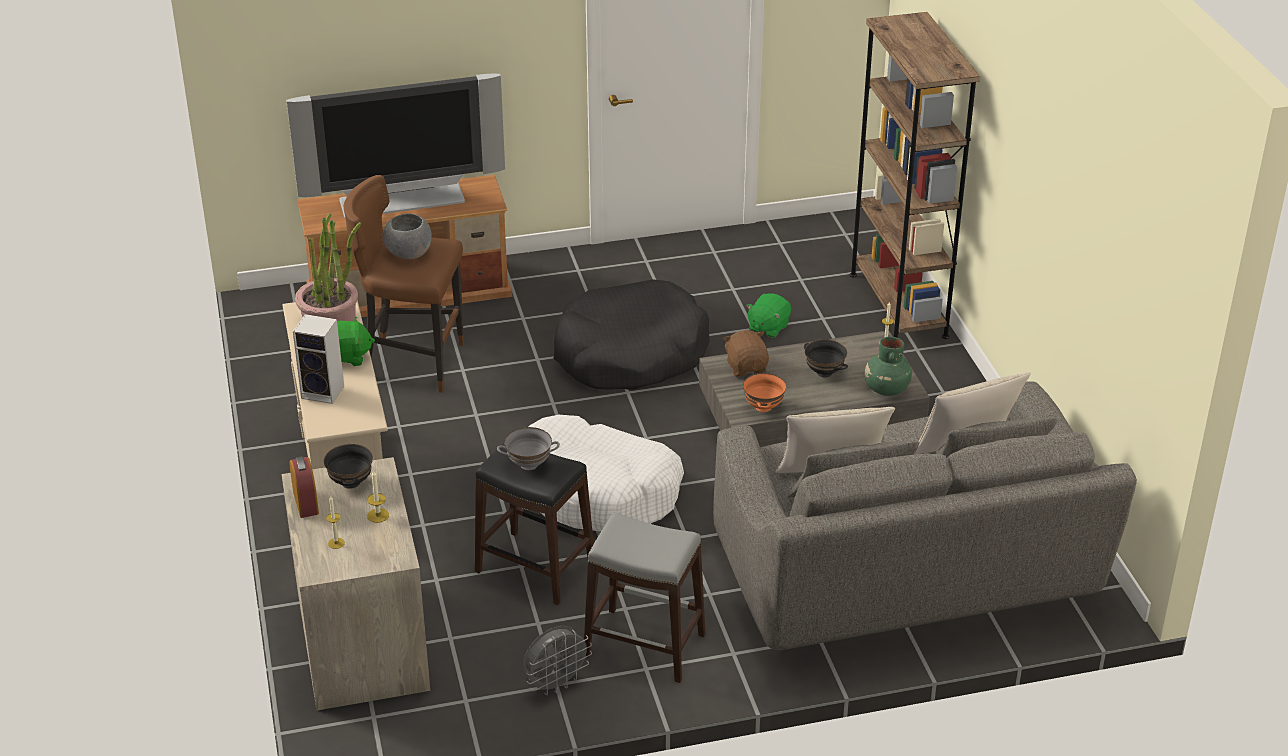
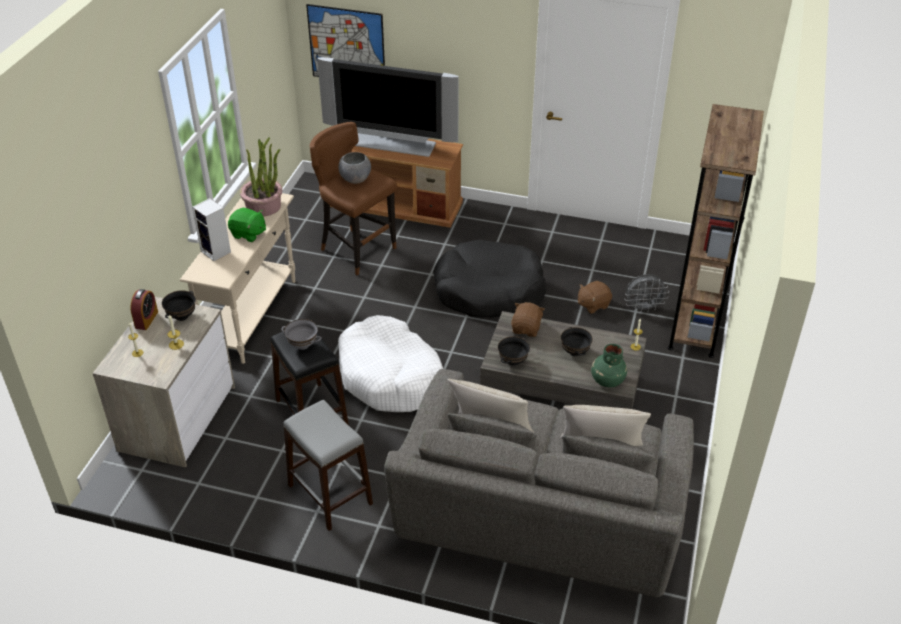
camera: 30 degrees right, 5 degrees up
grey fan [523,626,592,695] -> grey fan moved to [624,274,669,313]
orange bowl [743,373,786,412] -> black bowl [498,336,530,366]
green plush toy [746,293,791,338] -> brown plush toy [578,281,612,314]
none -> picture [306,4,385,77]

